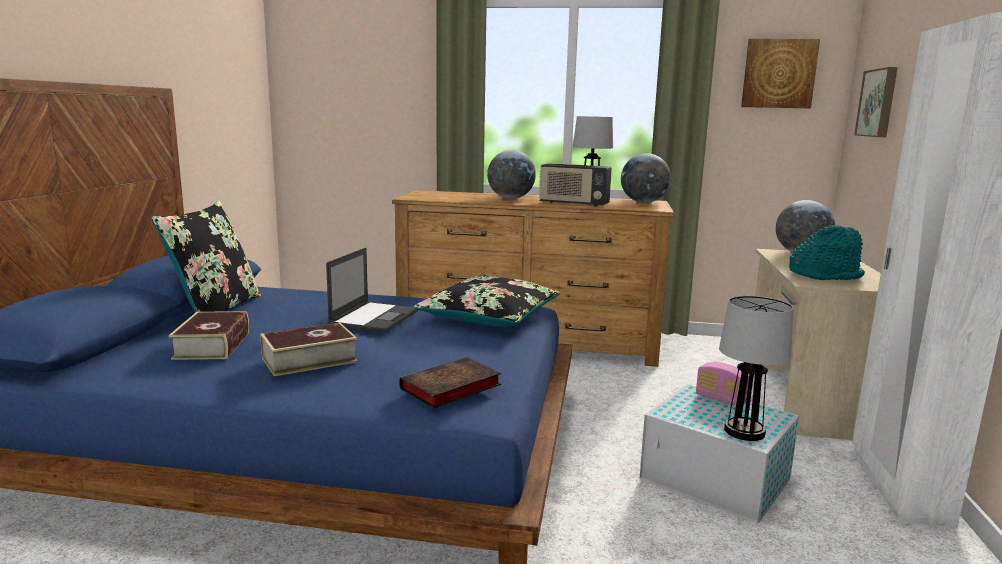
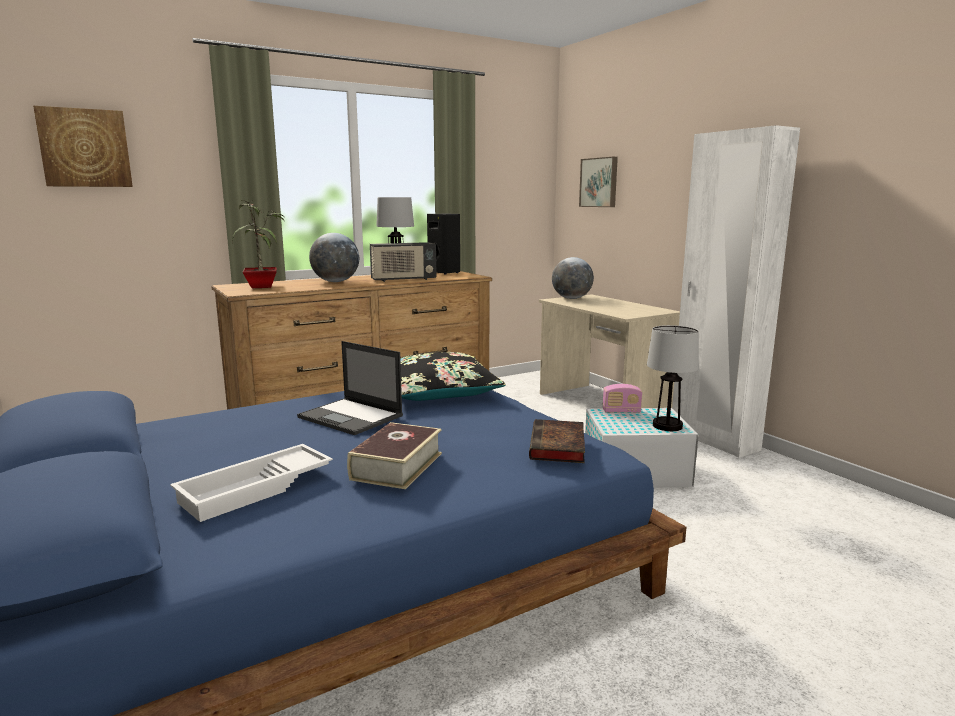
camera: 40 degrees left, 0 degrees up
black pillow [151,201,261,313] -> none
book [168,311,249,360] -> white tray [170,444,333,522]
laptop [326,248,418,333] -> laptop turned 150 degrees clockwise [297,341,403,435]
globe [621,153,671,203] -> black speaker [427,214,460,275]
picture [741,39,820,108] -> picture moved to [33,106,133,187]
turquoise hat [789,225,865,280] -> none
none -> potted plant [232,199,285,288]

